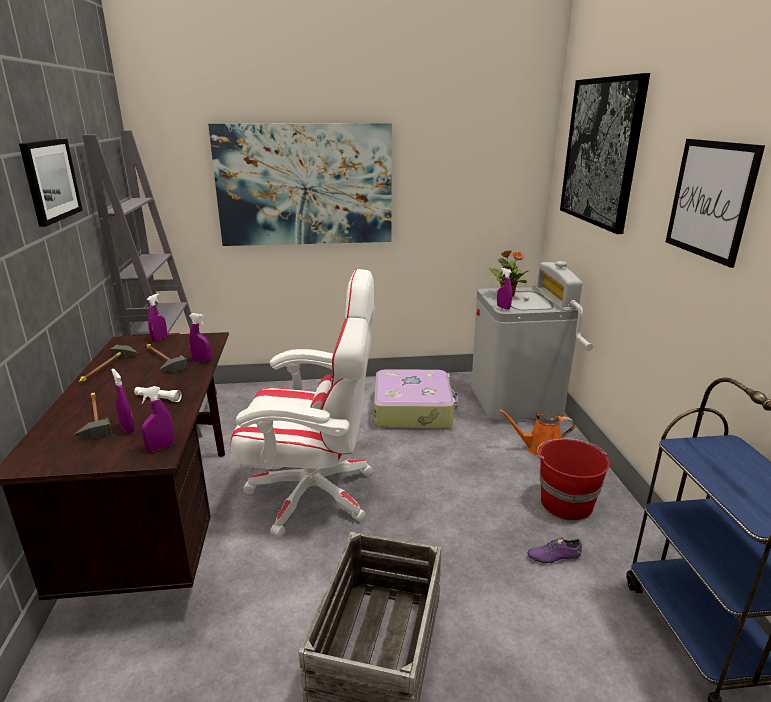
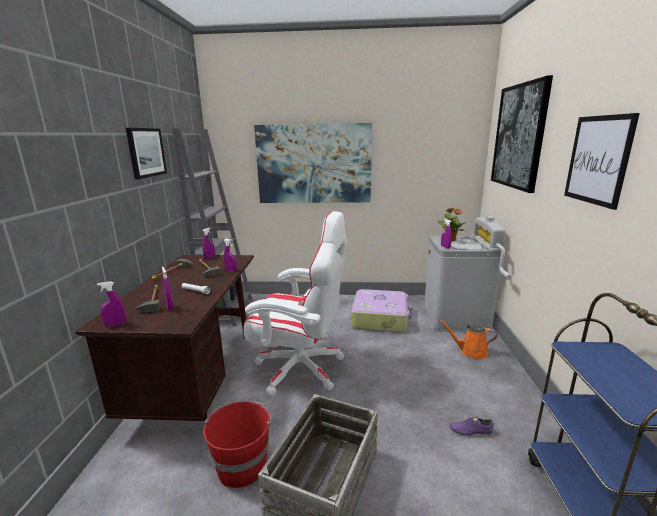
camera: 10 degrees right, 5 degrees down
purple spray bottle [138,386,174,452] -> purple spray bottle moved to [97,281,126,327]
red bucket [537,439,610,520] -> red bucket moved to [203,401,272,488]

